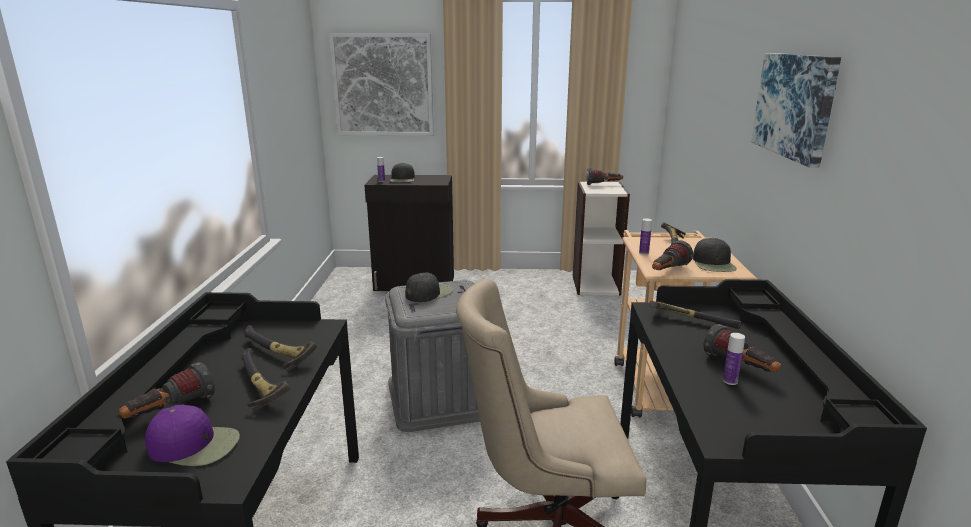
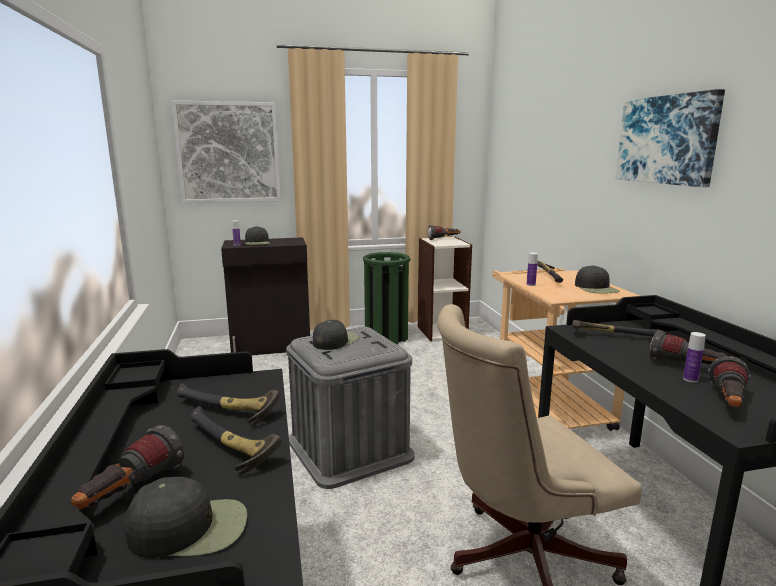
camera: 15 degrees left, 5 degrees down
purple cap [145,405,240,466] -> black cap [124,477,247,558]
flashlight [652,240,693,270] -> flashlight moved to [708,356,751,407]
none -> green trash can [363,252,410,344]

